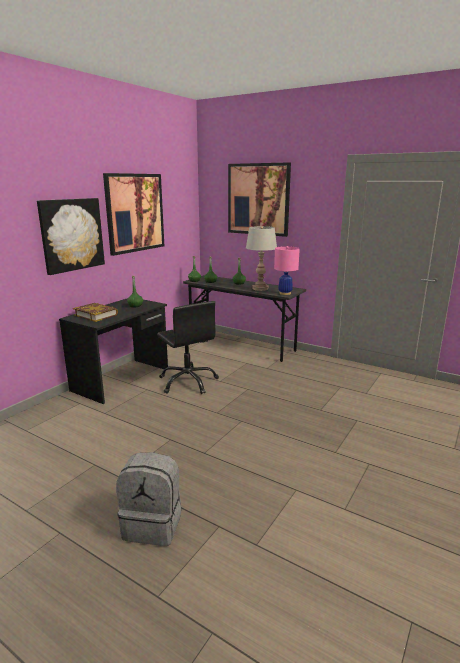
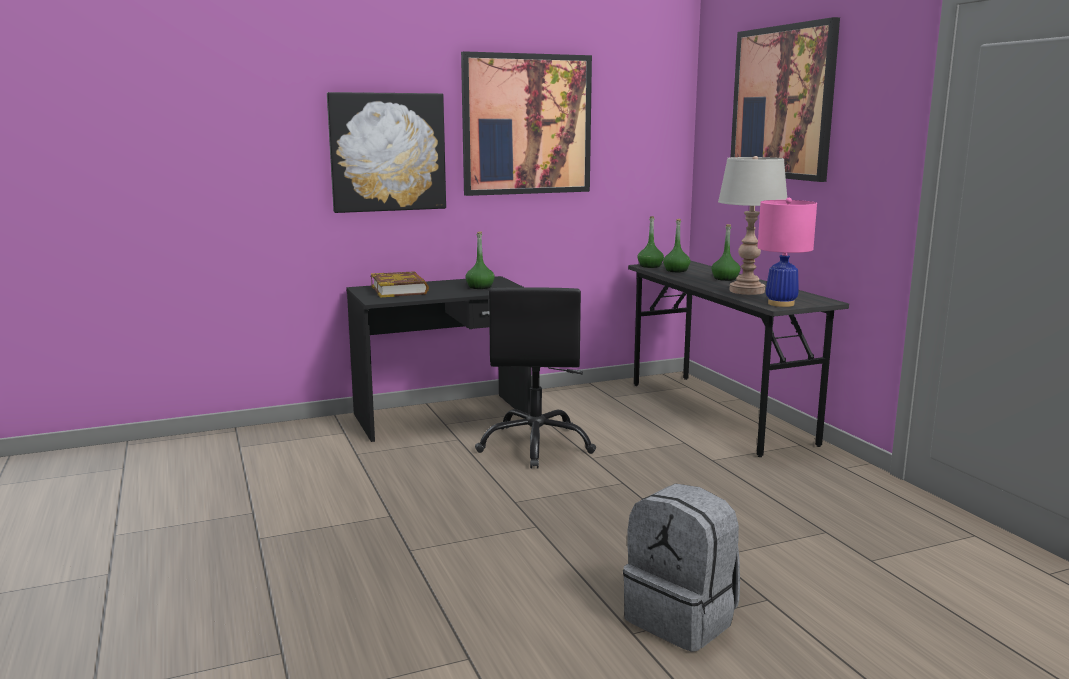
camera: 35 degrees right, 5 degrees down
grey backpack [116,452,181,546] -> grey backpack moved to [623,484,740,652]

